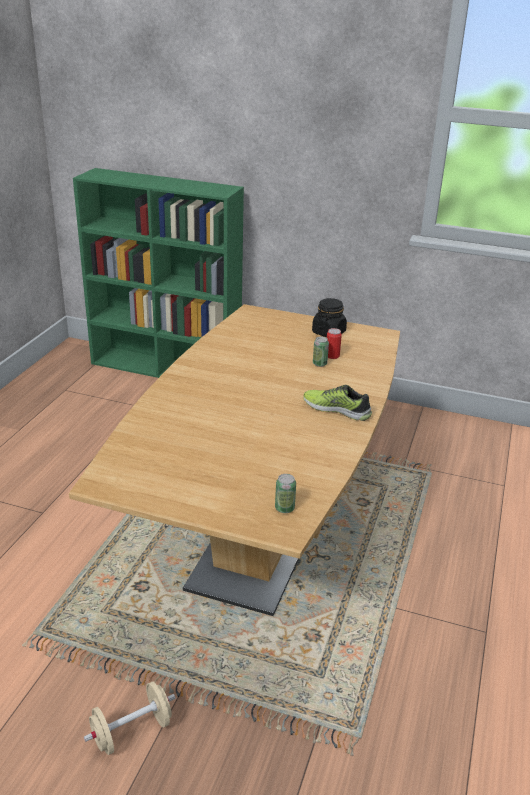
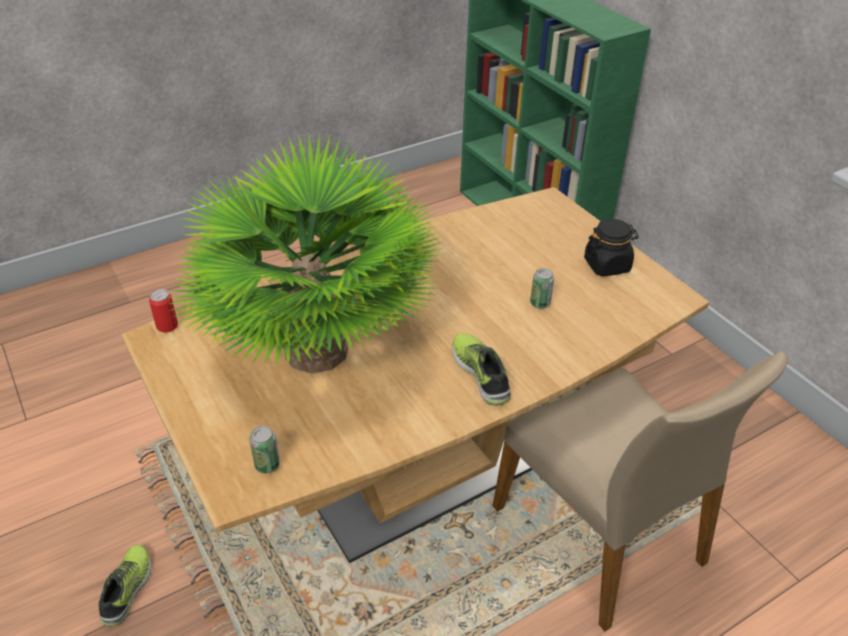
camera: 40 degrees right, 10 degrees up
beige dumbbell [84,681,175,755] -> shoe [99,544,151,626]
can [327,328,342,359] -> can moved to [149,289,178,333]
none -> potted plant [169,133,443,374]
none -> beige chair [493,352,788,631]

